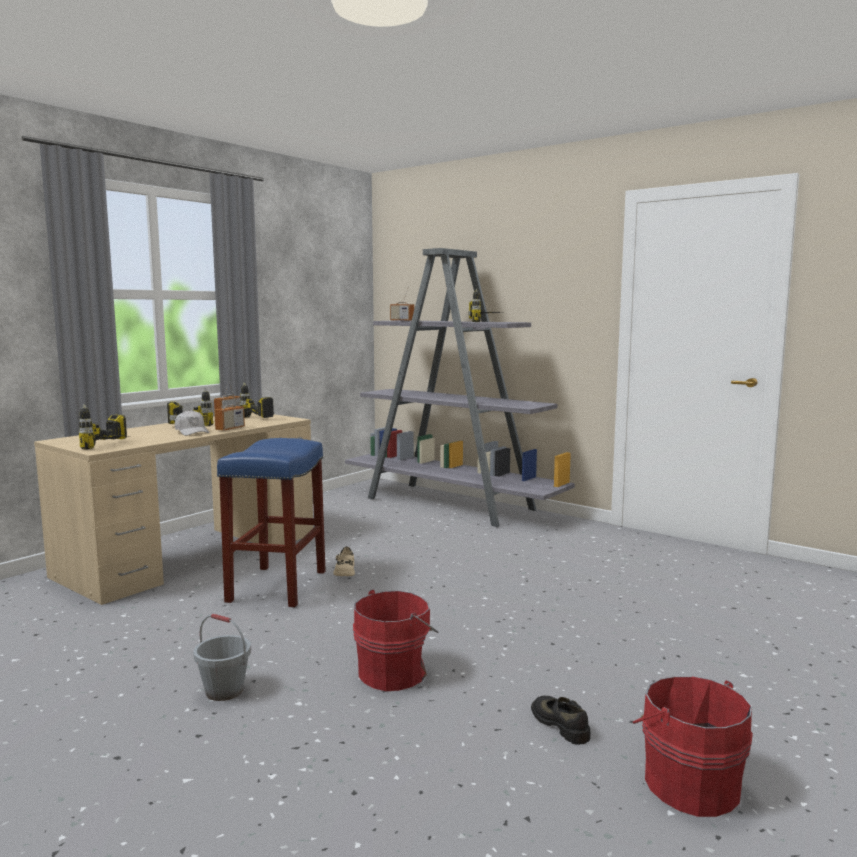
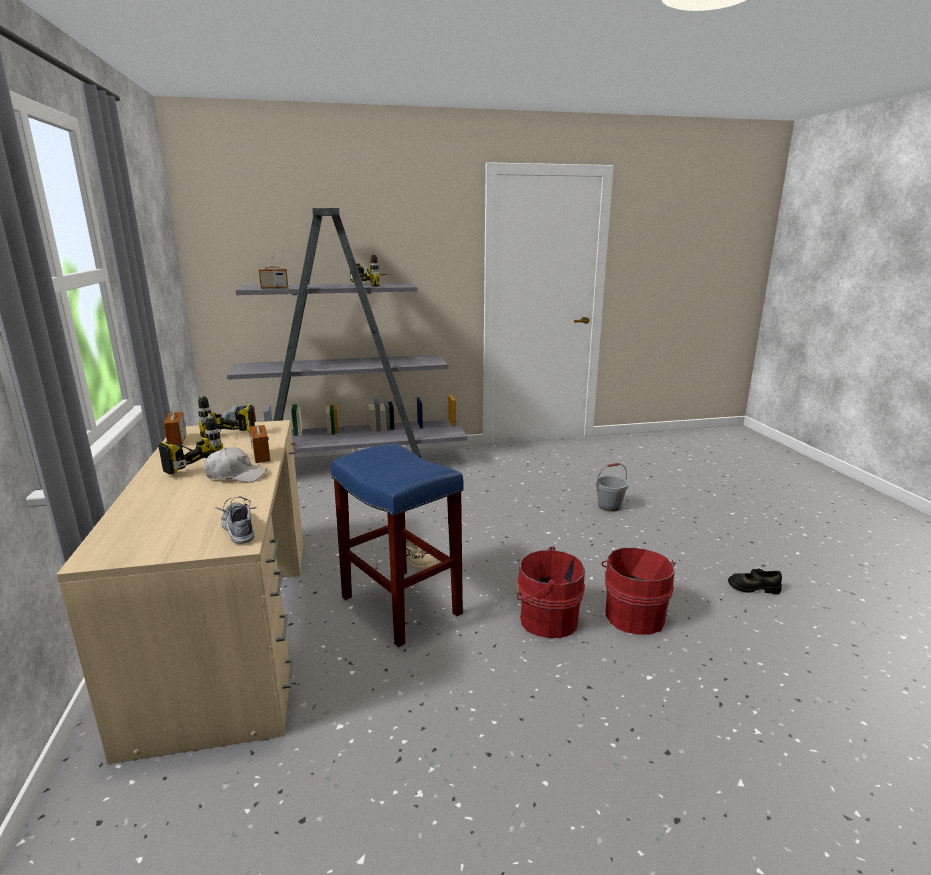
camera: 50 degrees left, 10 degrees up
power drill [79,404,127,450] -> shoe [216,496,257,544]
grey bucket [193,614,251,701] -> grey bucket moved to [595,463,628,512]
red bucket [633,676,753,817] -> red bucket moved to [516,547,585,638]

